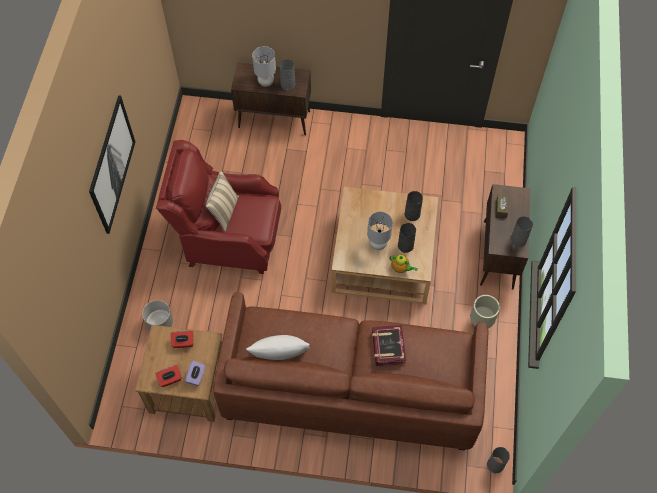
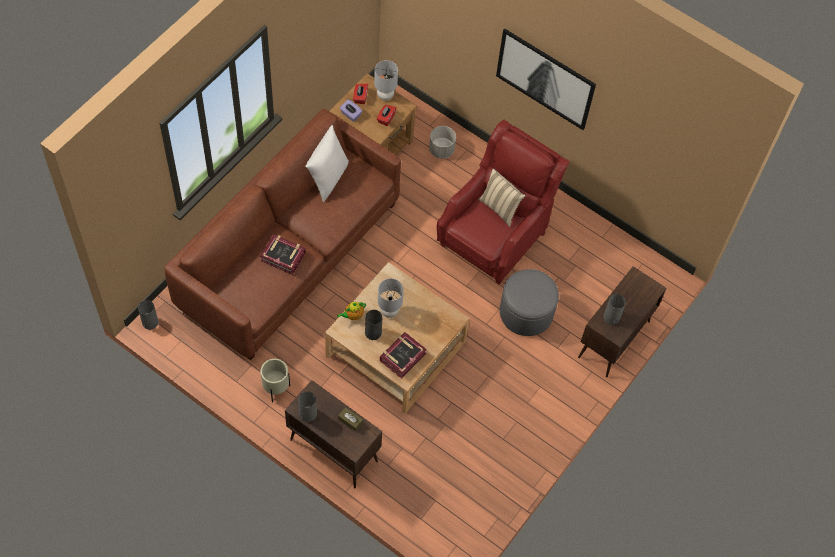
camera: 115 degrees right, 0 degrees up
grey table lamp [252,46,276,87] -> grey table lamp moved to [374,60,398,101]
grey vase [405,191,423,221] -> book [380,332,427,379]
none -> grey ottoman [500,269,559,336]

